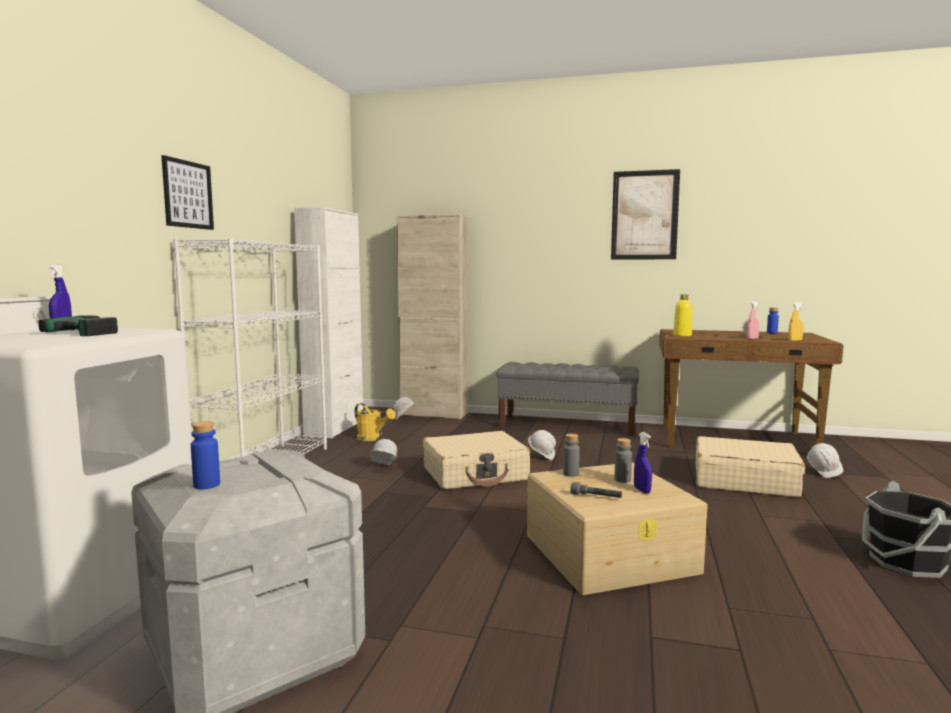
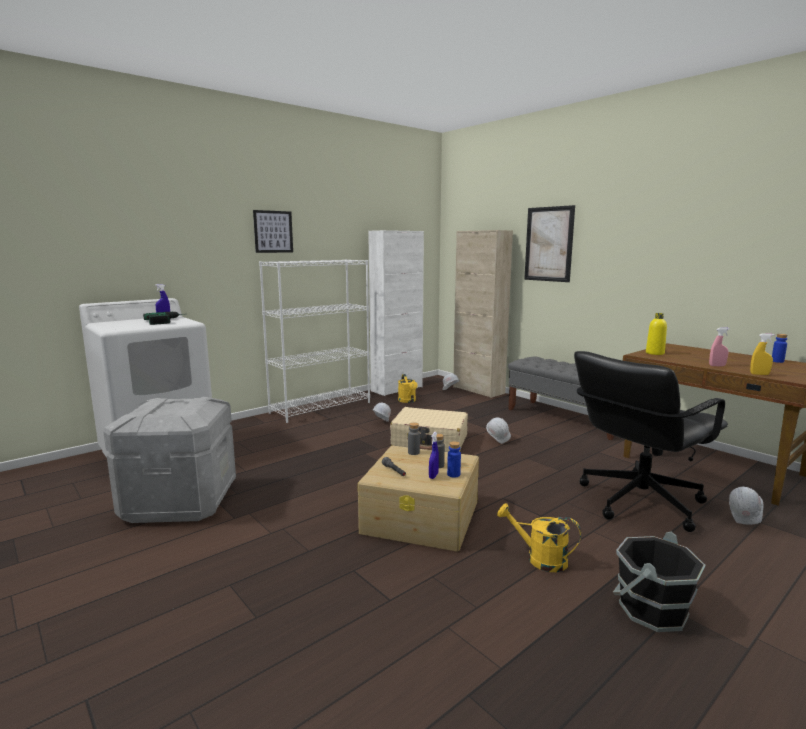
camera: 35 degrees right, 5 degrees up
blue bottle [191,421,220,489] -> blue bottle moved to [447,441,461,477]
picture [611,169,680,260] -> picture moved to [524,205,575,282]
beige suitcase [696,436,805,497] -> black office chair [574,351,728,532]
none -> yellow watering can [497,503,581,572]

